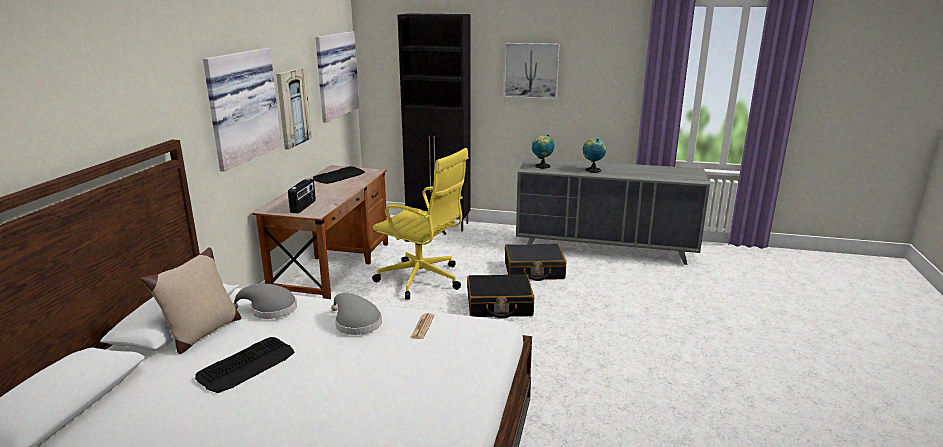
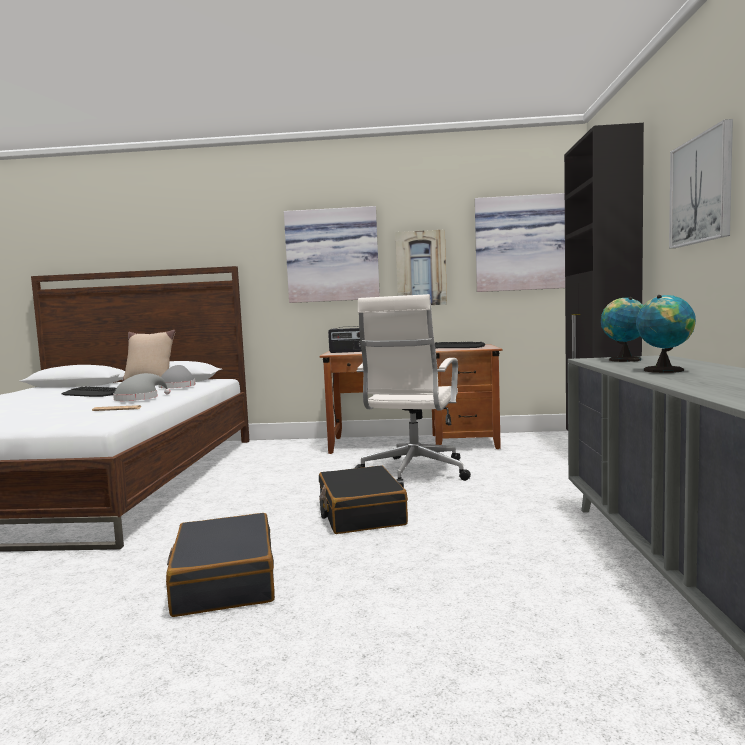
camera: 80 degrees right, 15 degrees down
yellow office chair [372,148,469,300] -> white office chair [355,294,471,488]
black suitcase [505,244,566,281] -> black suitcase moved to [166,513,275,617]

